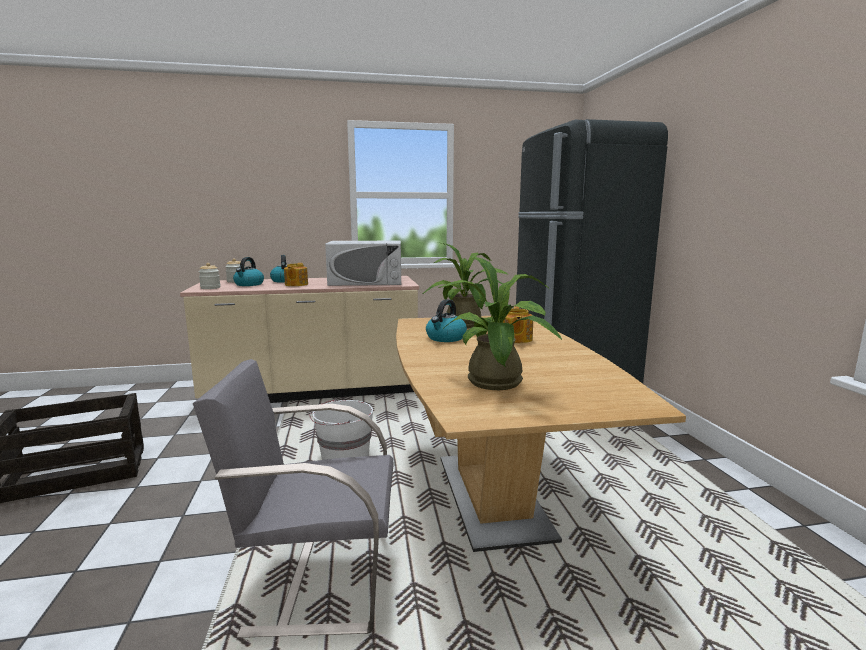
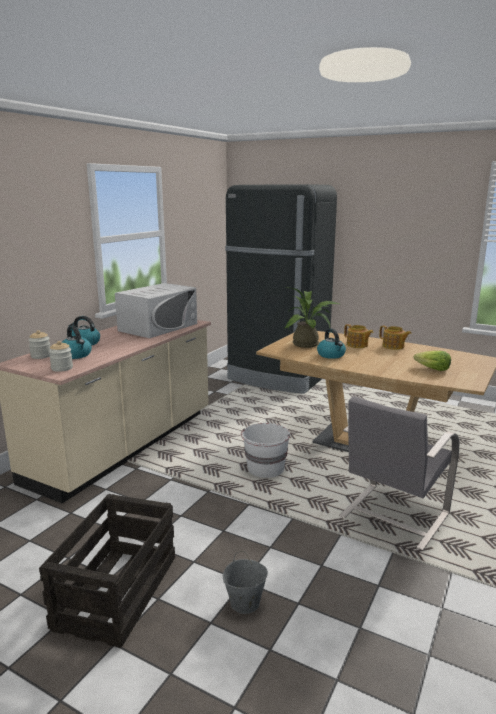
camera: 50 degrees left, 5 degrees up
teapot [284,263,308,286] -> teapot moved to [379,325,411,350]
potted plant [438,256,562,390] -> lettuce [413,351,451,371]
none -> grey bucket [223,551,268,614]

